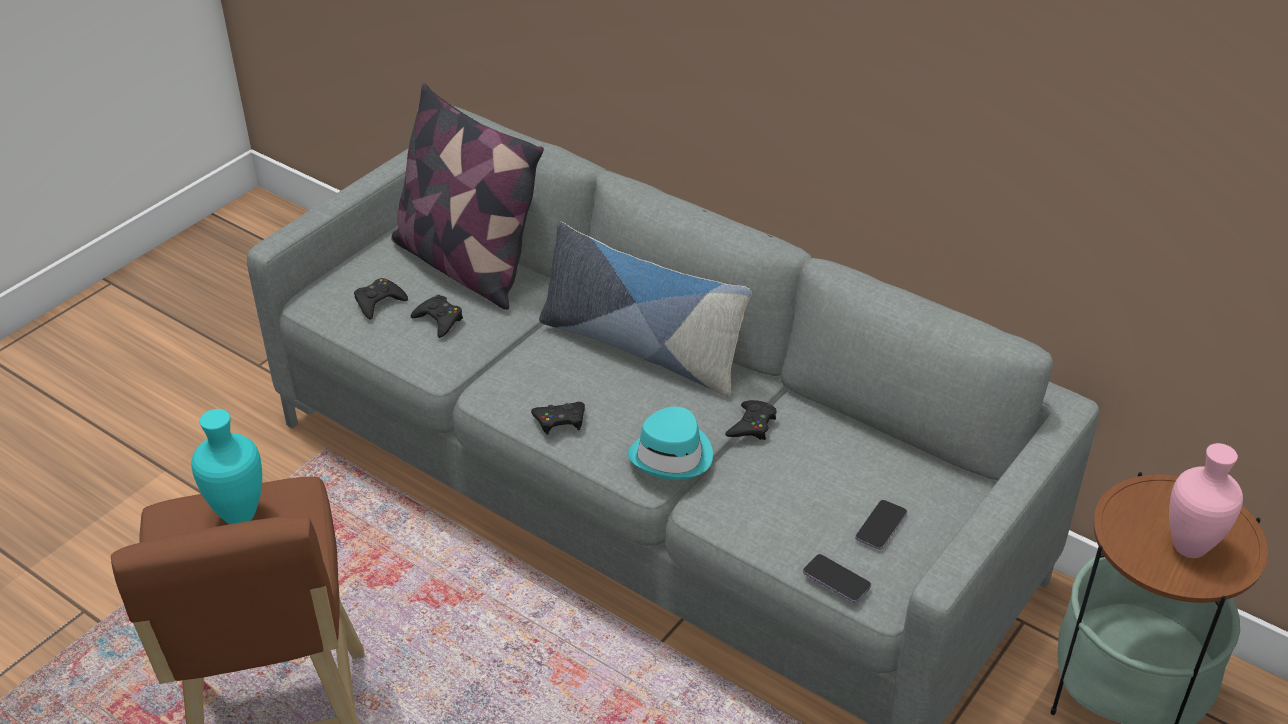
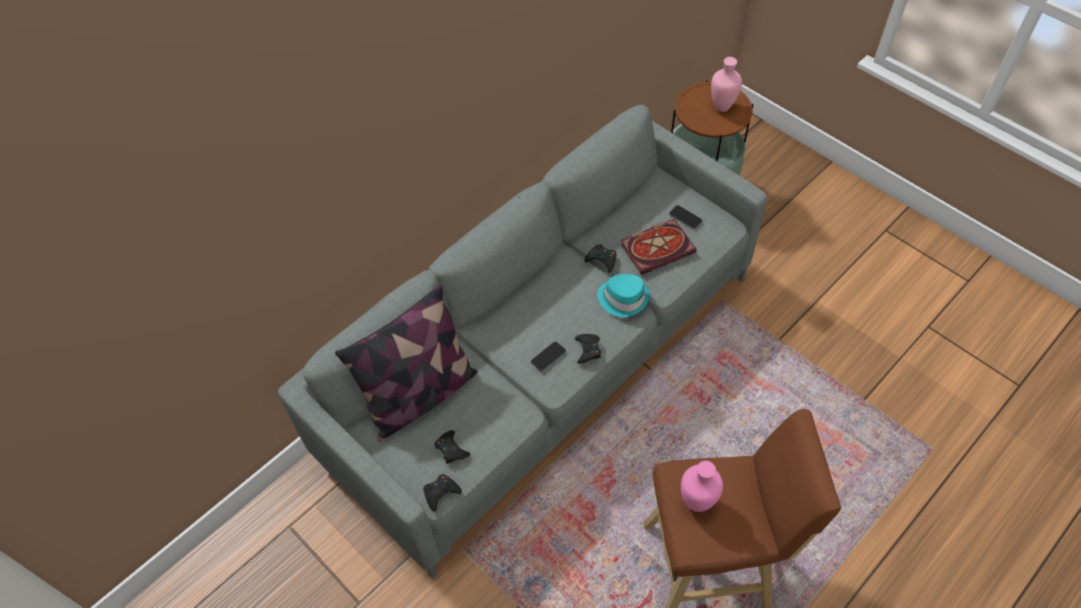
camera: 80 degrees left, 15 degrees up
turquoise vase [191,409,262,524] -> pink vase [681,461,723,512]
black game controller [411,295,463,338] -> black game controller moved to [423,474,462,512]
pillow [539,222,752,396] -> none
phone [803,554,871,603] -> phone moved to [531,341,566,371]
none -> book [621,219,697,275]

